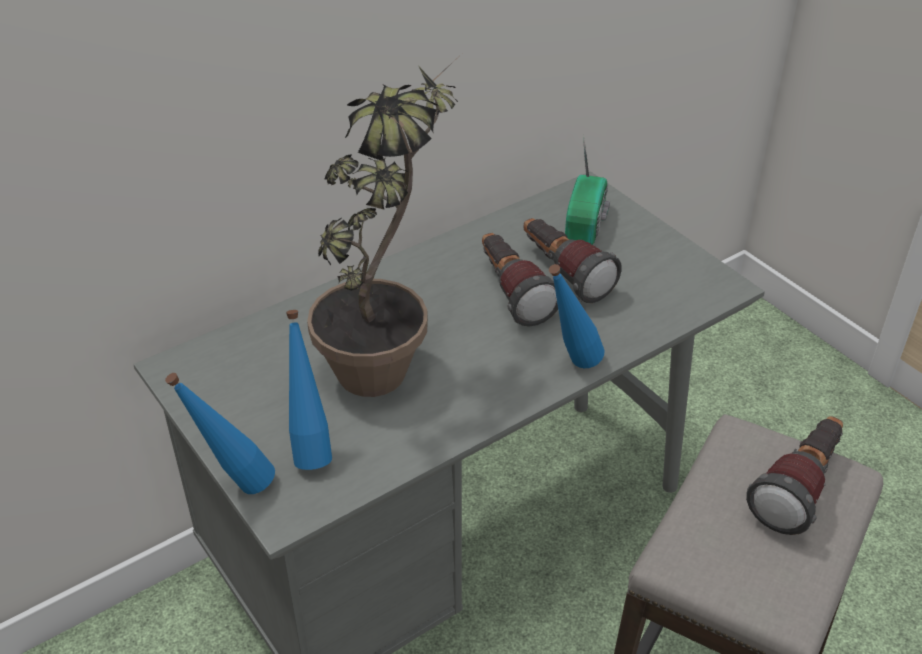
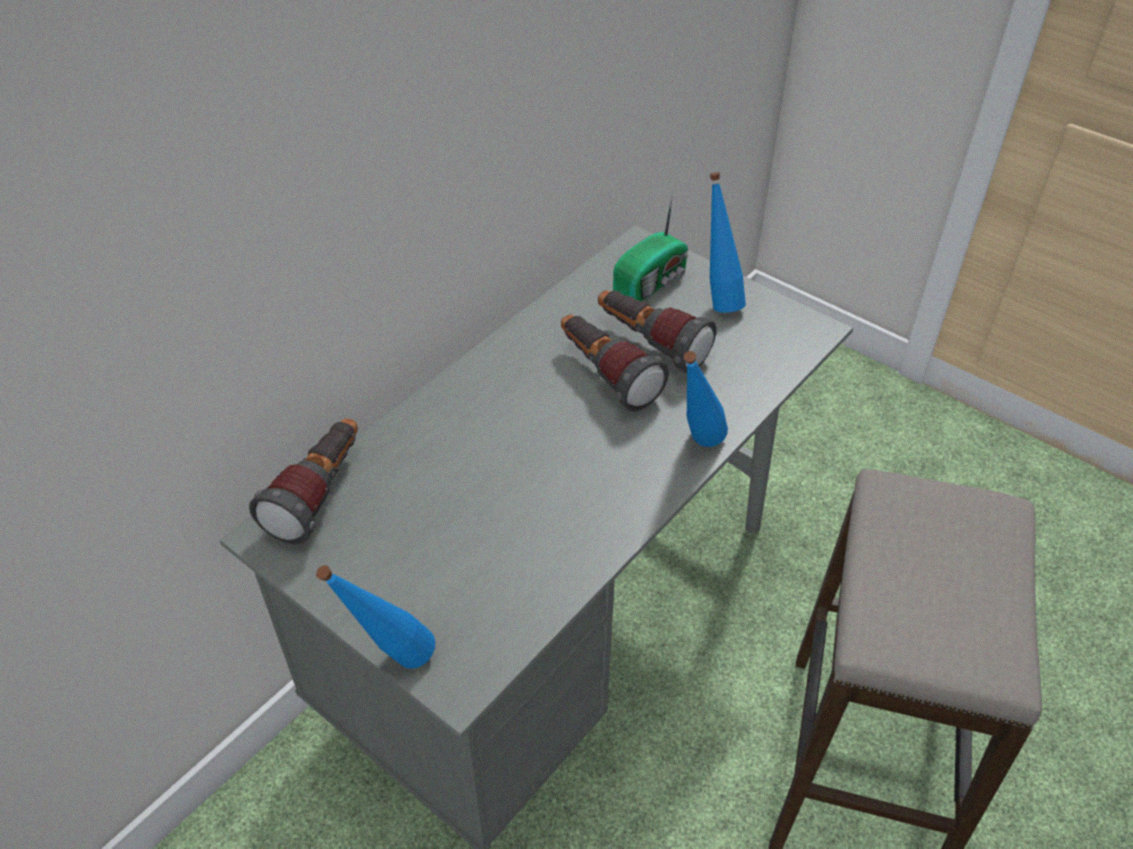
camera: 15 degrees left, 5 degrees up
blue bottle [286,310,332,470] -> blue bottle moved to [710,172,746,313]
potted plant [307,61,458,397] -> none
radio [565,135,610,245] -> radio turned 45 degrees clockwise [613,192,689,301]
flashlight [746,416,843,535] -> flashlight moved to [249,418,358,544]

